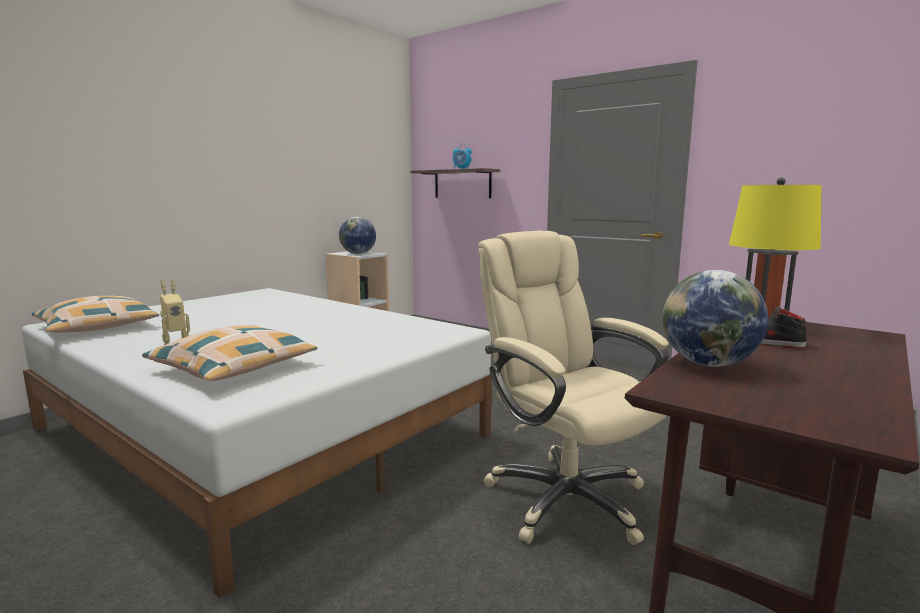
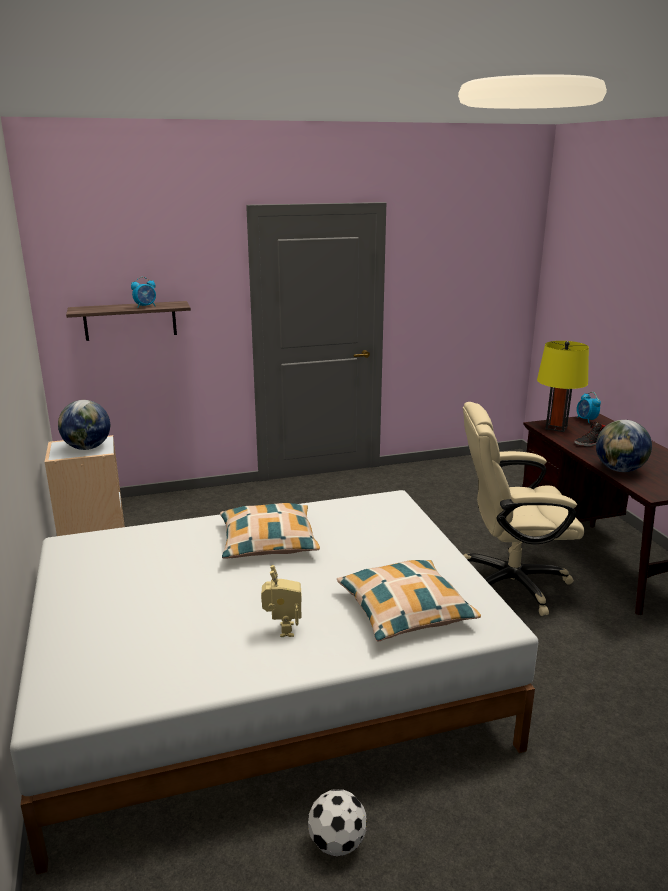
camera: 55 degrees left, 10 degrees up
pillow [32,296,159,333] -> pillow moved to [220,503,320,559]
none -> football [308,789,367,856]
none -> alarm clock [577,392,601,423]

